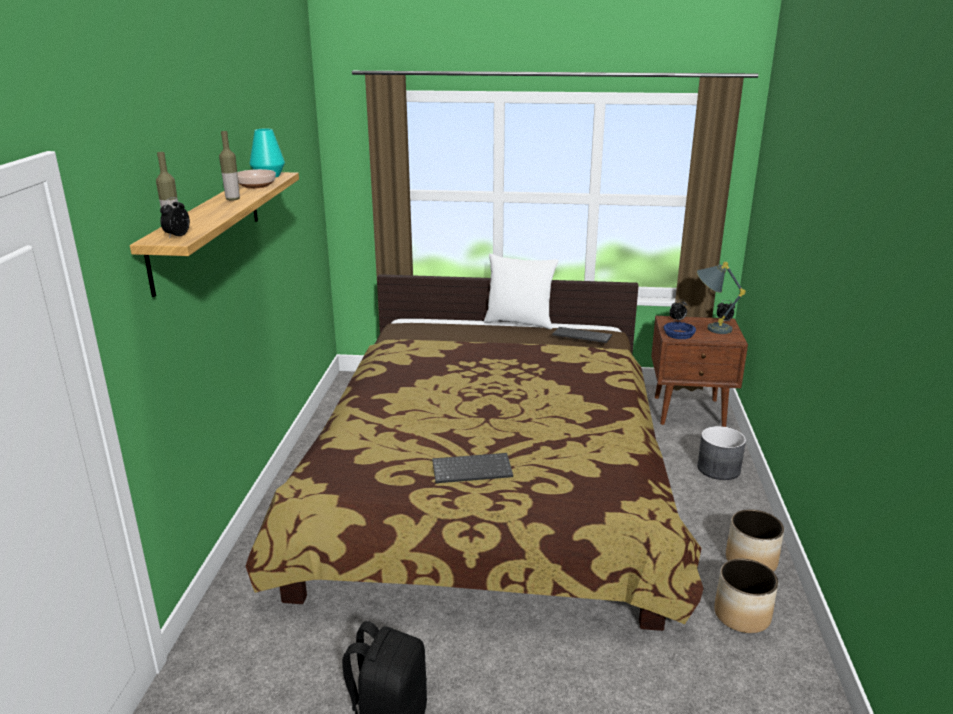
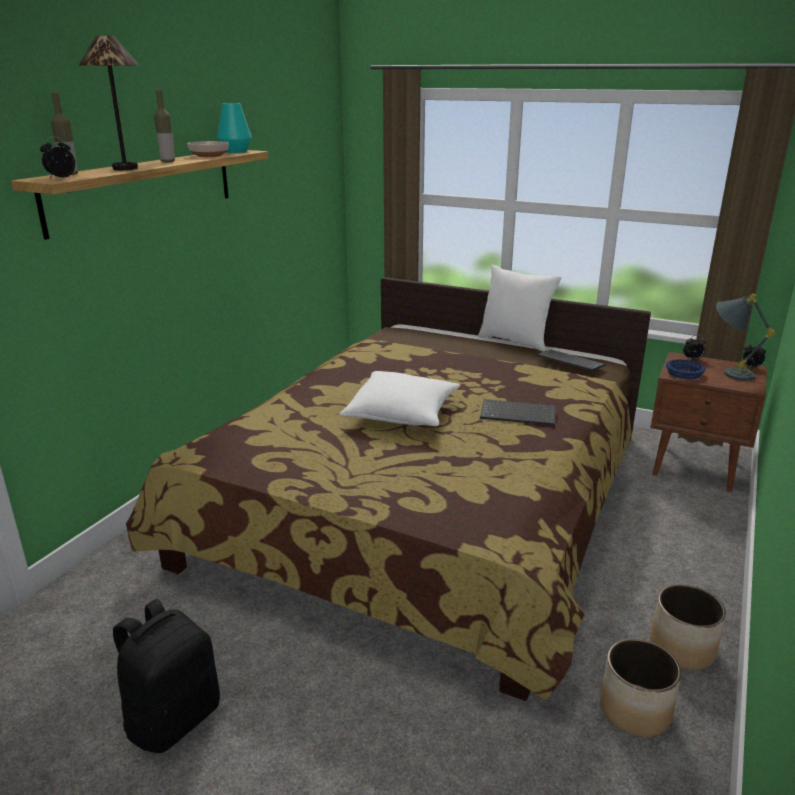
camera: 20 degrees right, 0 degrees up
keyboard [432,453,513,483] -> keyboard moved to [480,399,556,426]
grey planter [697,426,746,480] -> none
none -> table lamp [79,35,140,170]
none -> white pillow [340,371,460,426]

